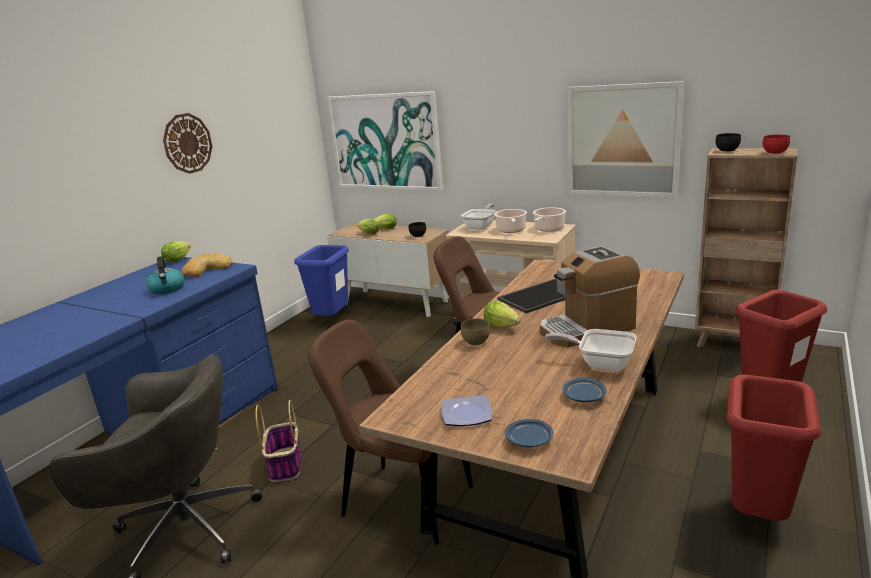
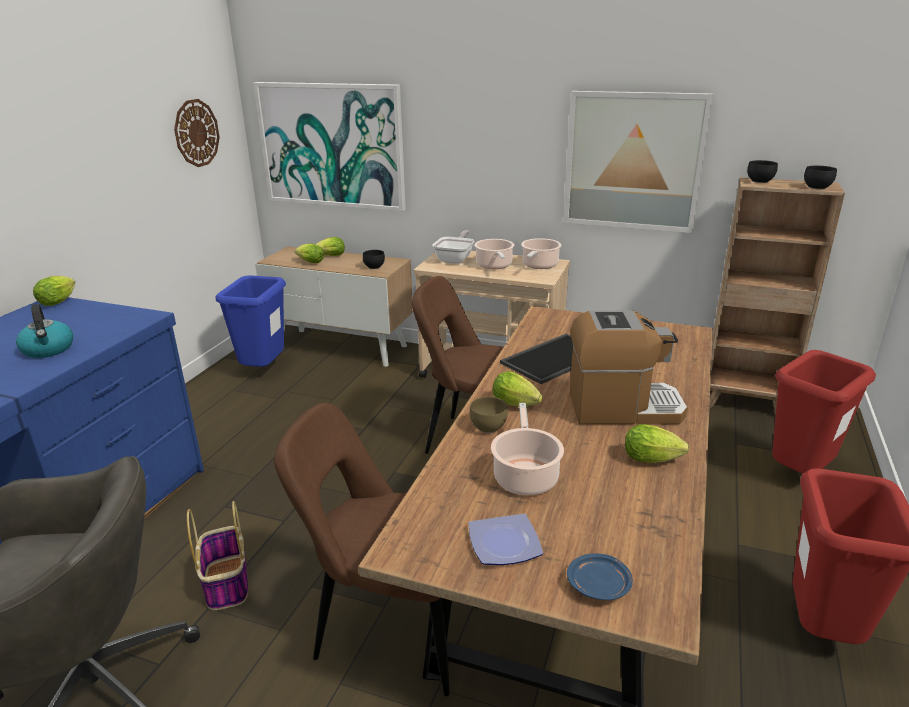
camera: 10 degrees left, 5 degrees up
wall clock [163,113,212,174] -> wall clock moved to [174,99,220,167]
bread [181,253,233,277] -> none
coffee machine [540,246,640,347] -> coffee machine turned 150 degrees counterclockwise [570,311,688,425]
frying pan [545,329,637,371] -> lettuce [625,424,689,463]
blue plate [563,378,606,402] -> none
red bowl [763,134,790,154] -> black bowl [804,166,837,189]
none -> cooking pot [491,403,564,495]

